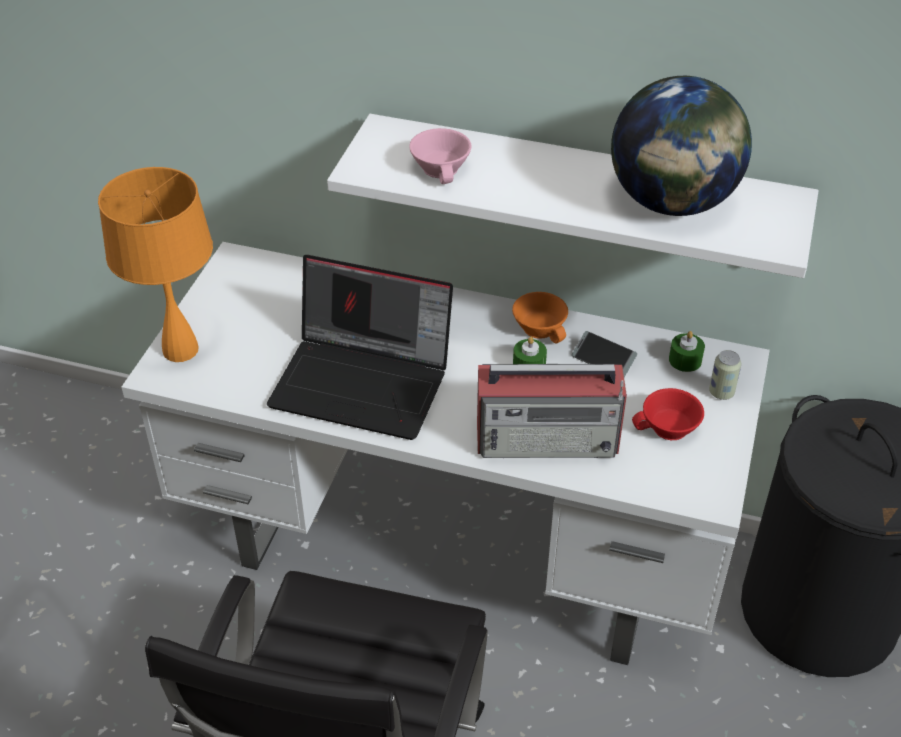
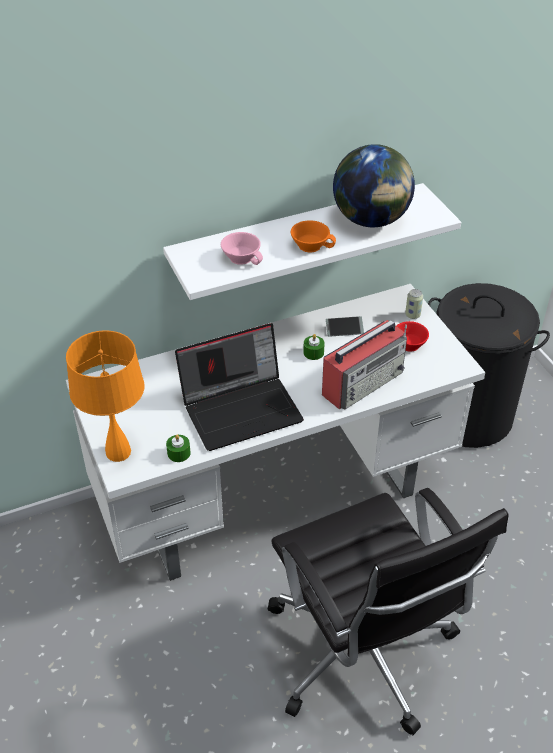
camera: 40 degrees left, 0 degrees up
orange cup [512,292,568,344] -> orange cup moved to [290,220,336,252]
green candle [669,331,705,372] -> green candle moved to [166,434,191,462]

